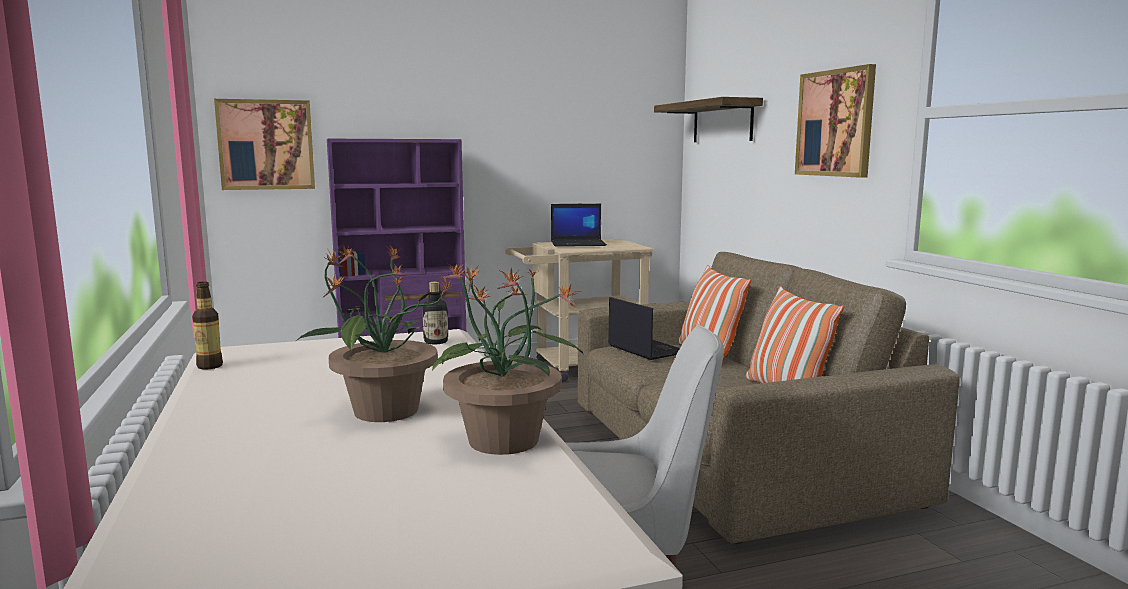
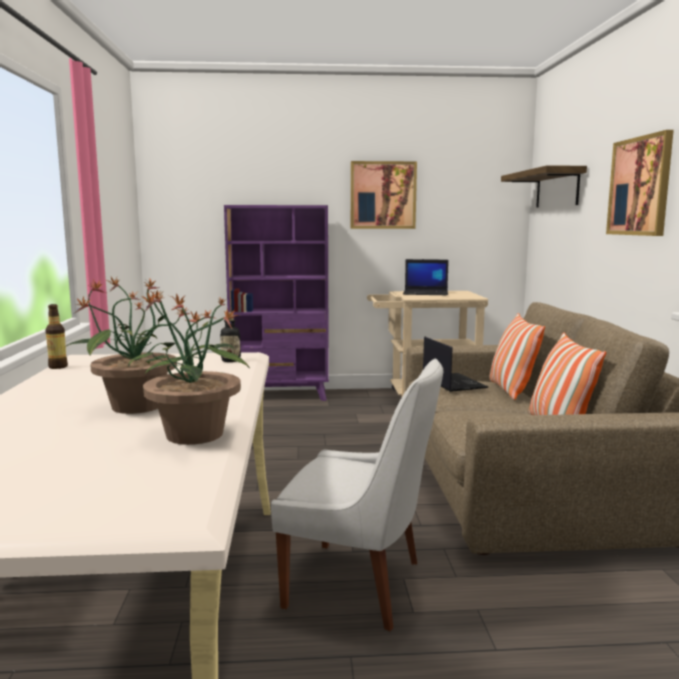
camera: 15 degrees right, 0 degrees up
picture [214,99,315,190] -> picture moved to [351,161,417,229]

